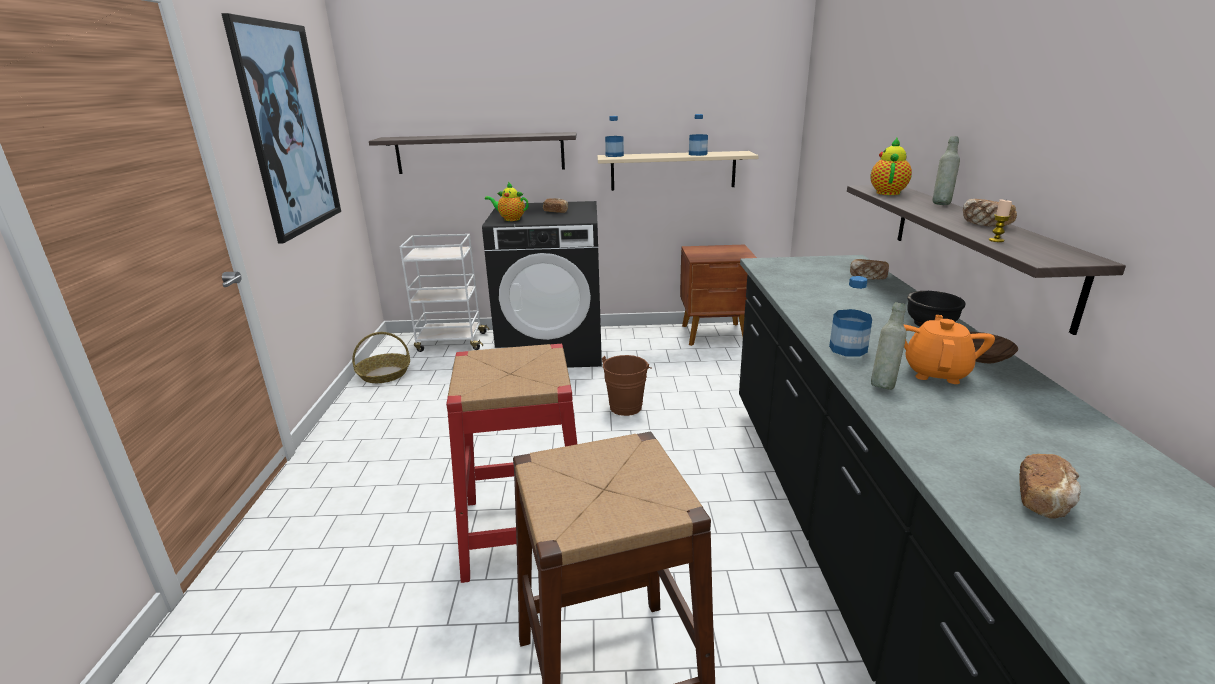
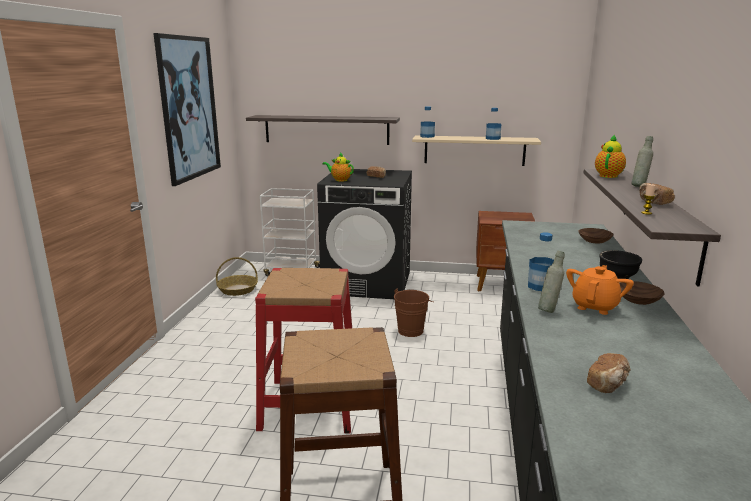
camera: 10 degrees right, 5 degrees down
bread [850,259,889,280] -> brown bowl [578,228,613,244]

